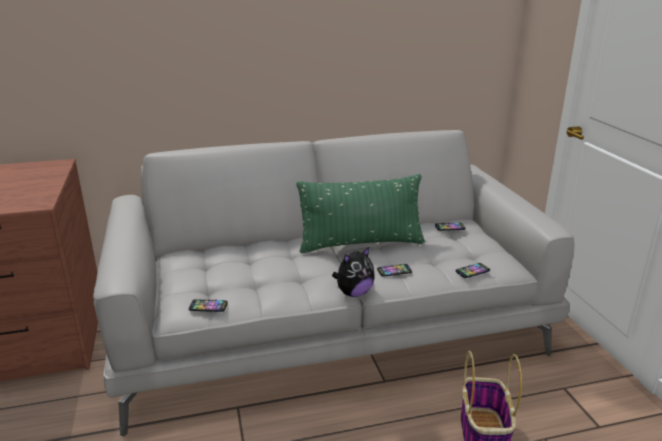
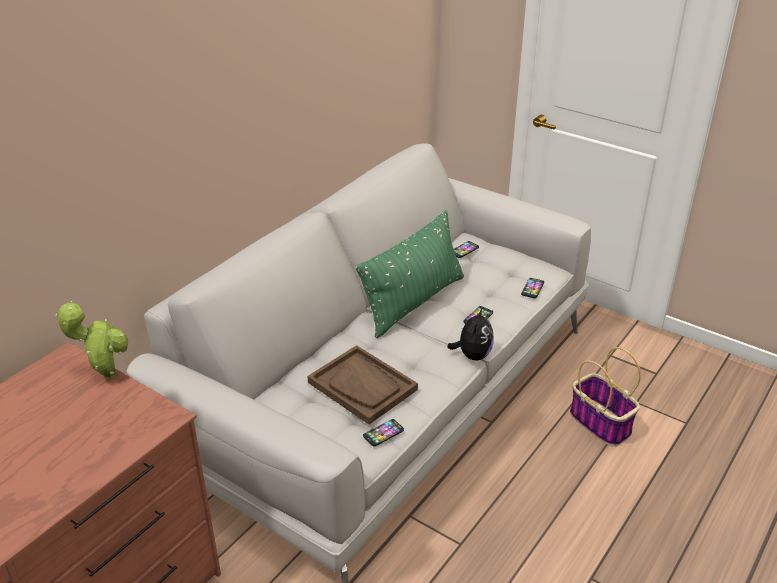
camera: 40 degrees left, 10 degrees up
none -> potted plant [55,301,128,379]
none -> brown tray [307,345,418,424]

